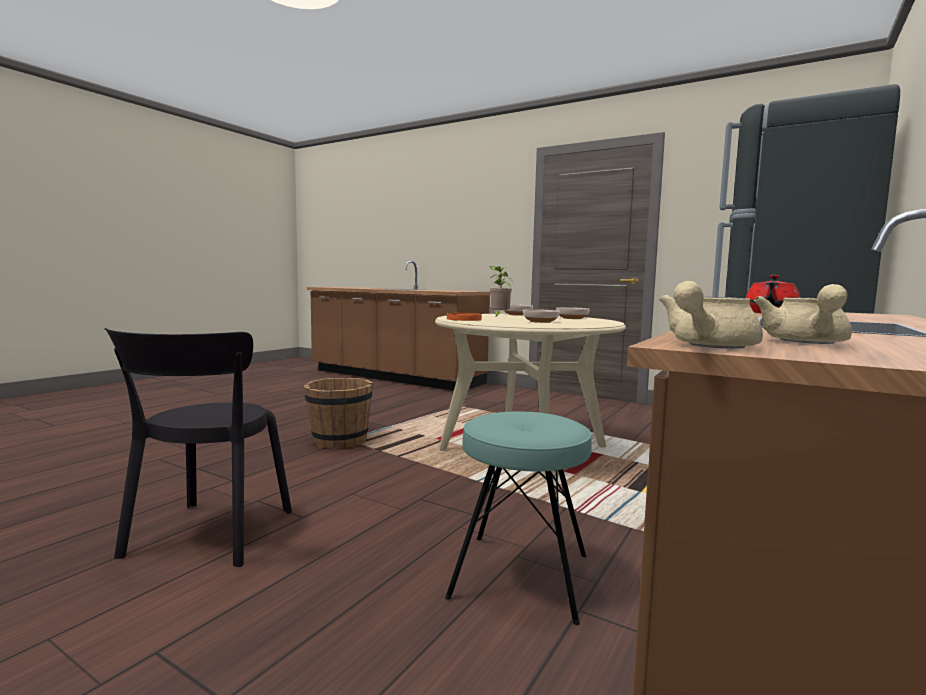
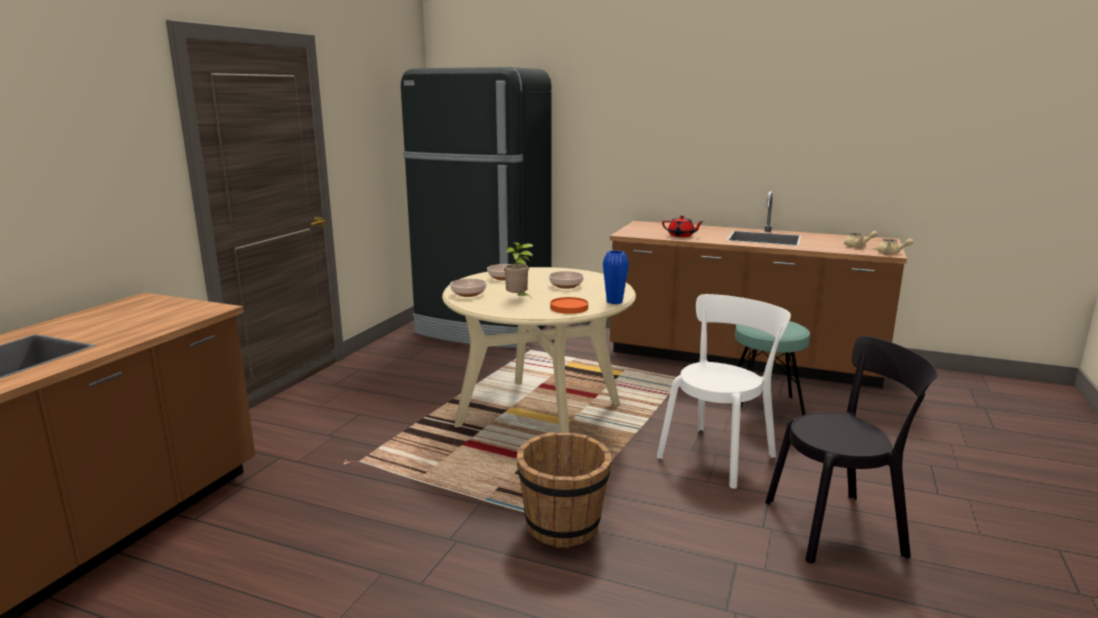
camera: 100 degrees left, 10 degrees up
none -> blue vase [603,250,629,304]
none -> white chair [657,294,791,489]

